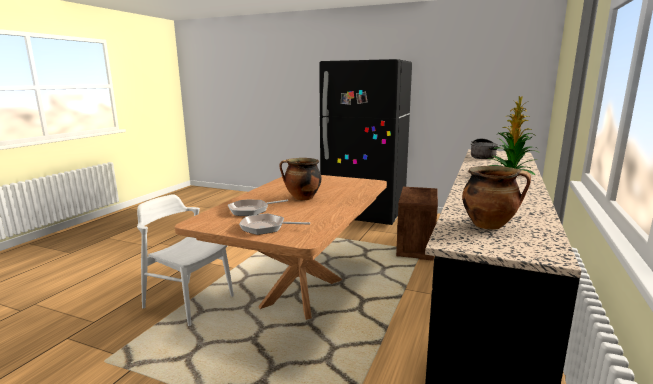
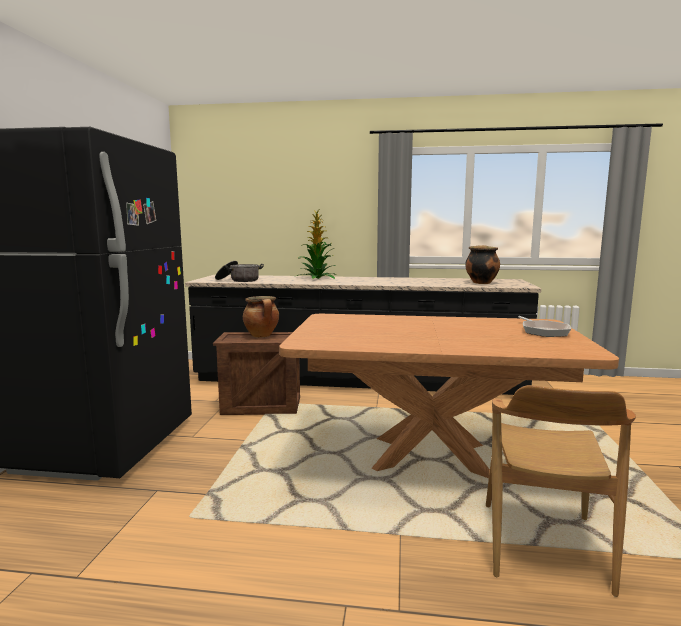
camera: 105 degrees left, 5 degrees down
white chair [137,194,234,326] -> brown chair [486,385,636,597]
frying pan [228,200,288,216] -> none
cooking pot [279,158,322,201] -> cooking pot moved to [243,296,279,337]

